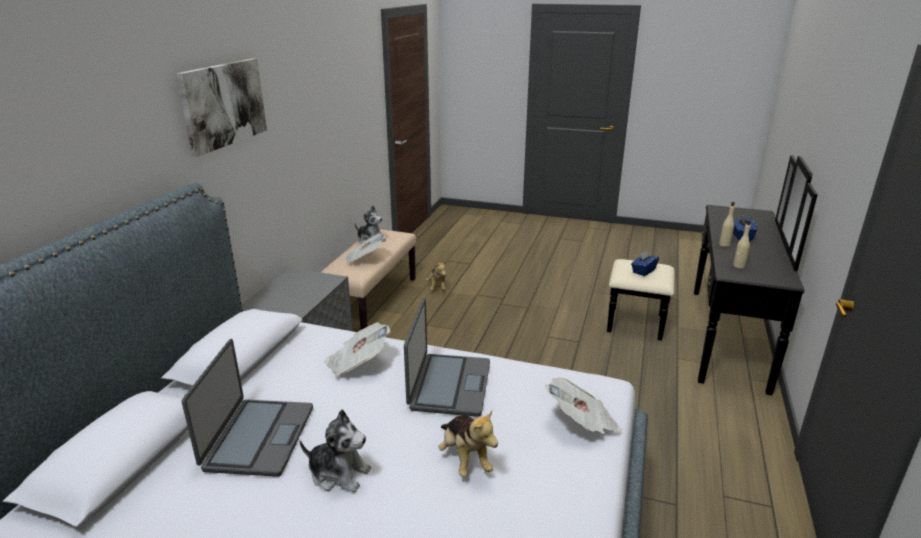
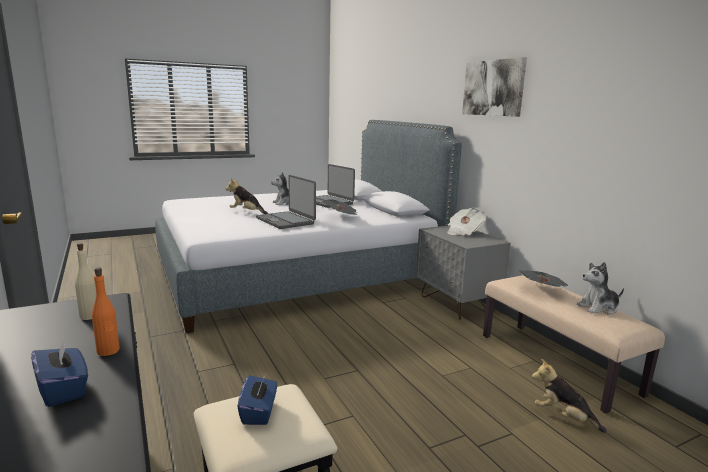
camera: 135 degrees right, 10 degrees down
newspaper [545,378,622,434] -> newspaper moved to [447,208,486,235]
beige bottle [719,202,735,247] -> orange bottle [92,268,120,356]

